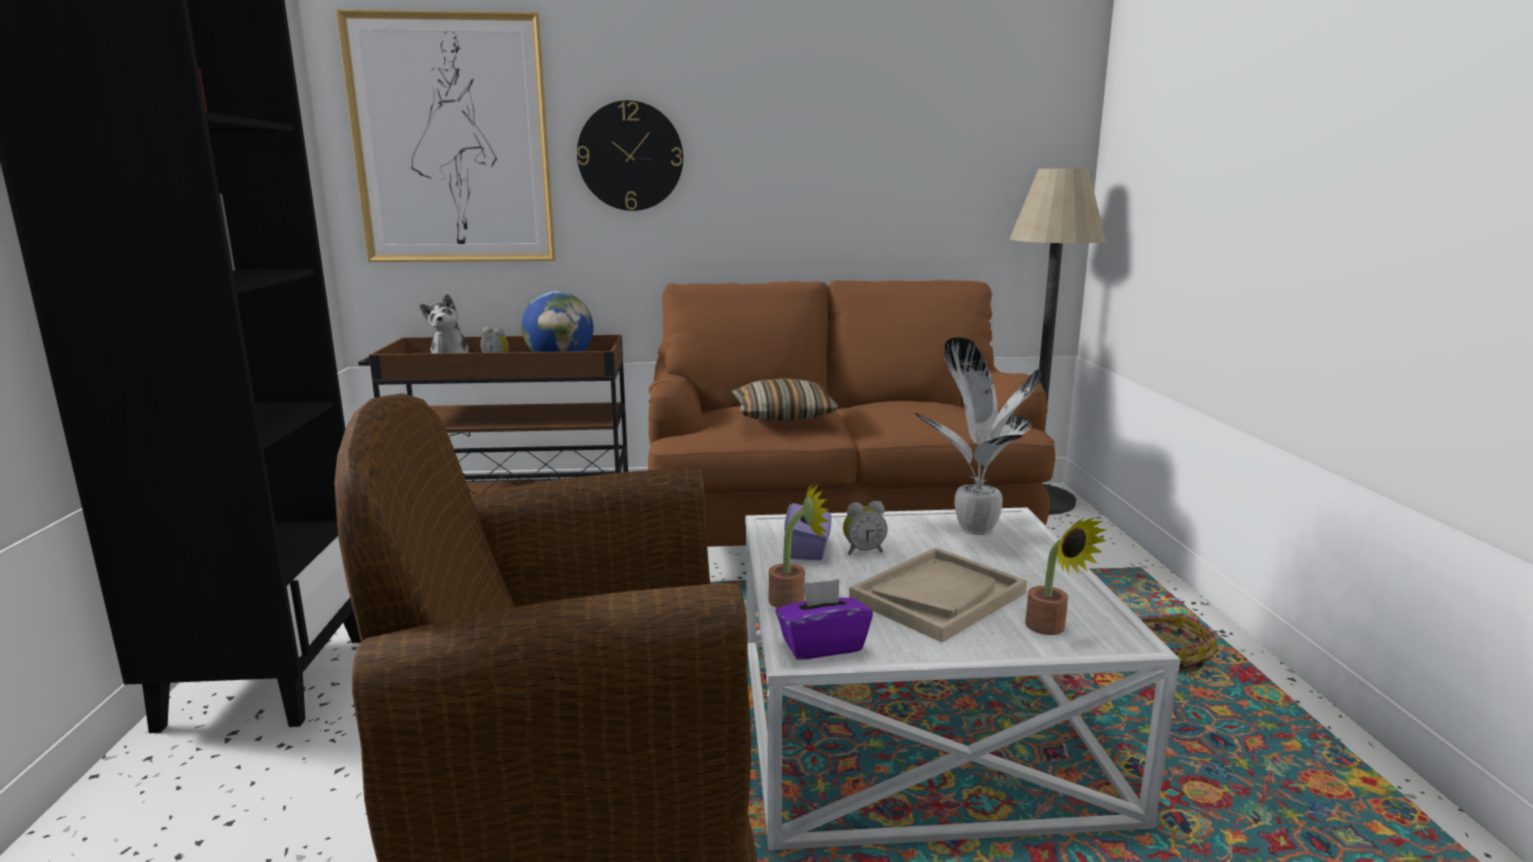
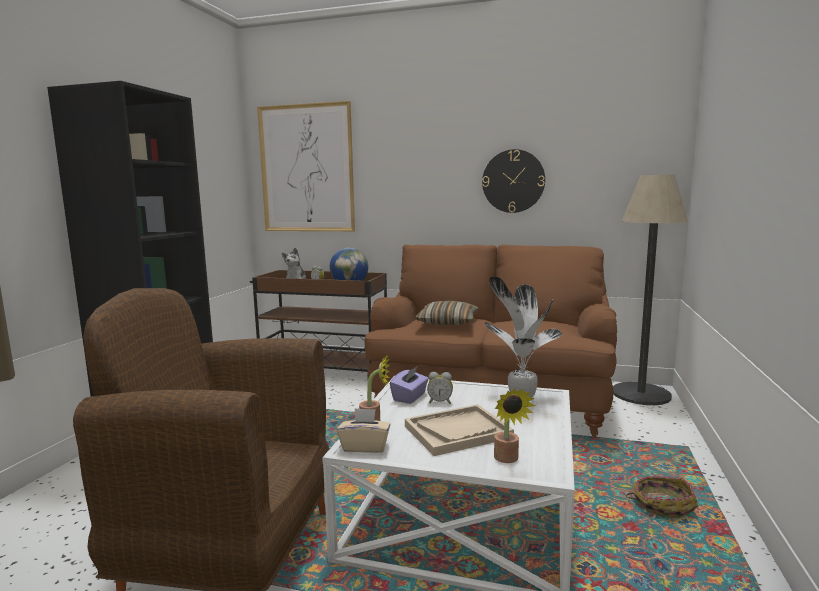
camera: 20 degrees right, 5 degrees down
wall clock [577,100,683,211] -> wall clock moved to [482,149,545,213]
purple tissue box [775,579,873,660] -> beige tissue box [337,408,391,453]

